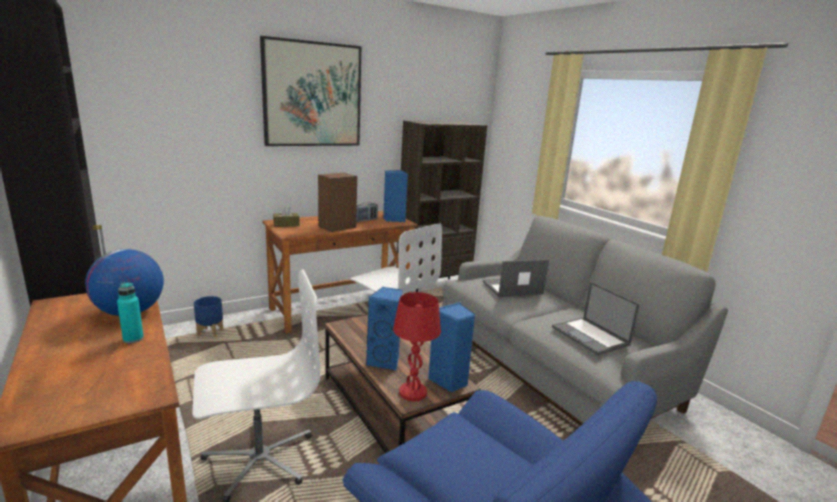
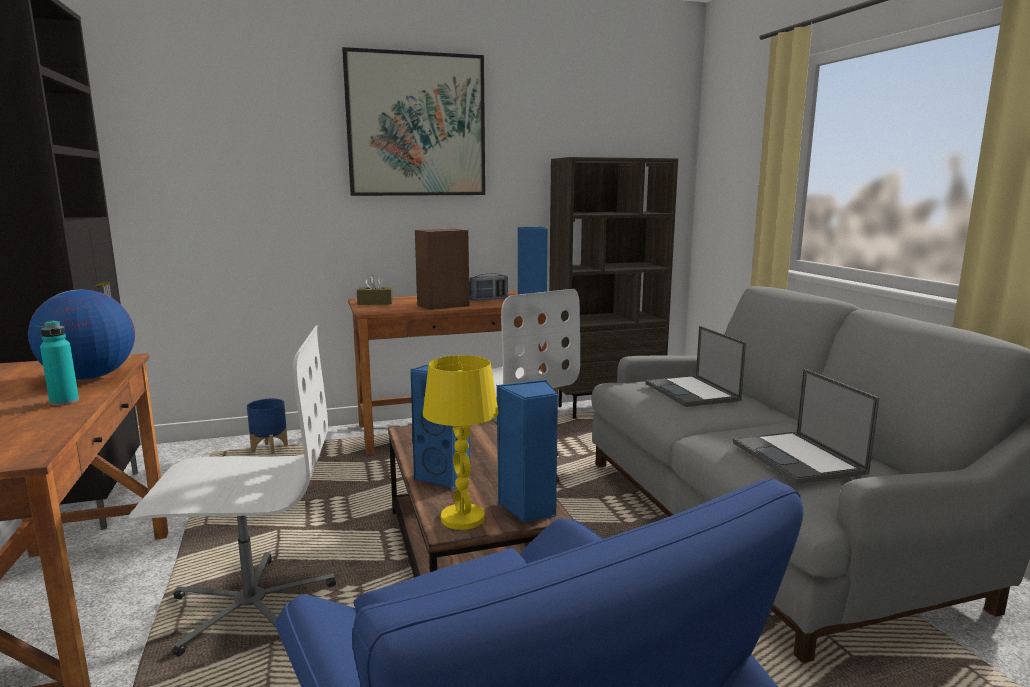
camera: 15 degrees right, 5 degrees down
red table lamp [393,292,441,401] -> yellow table lamp [423,355,498,530]
laptop [483,259,549,297] -> laptop turned 105 degrees counterclockwise [646,326,746,407]

